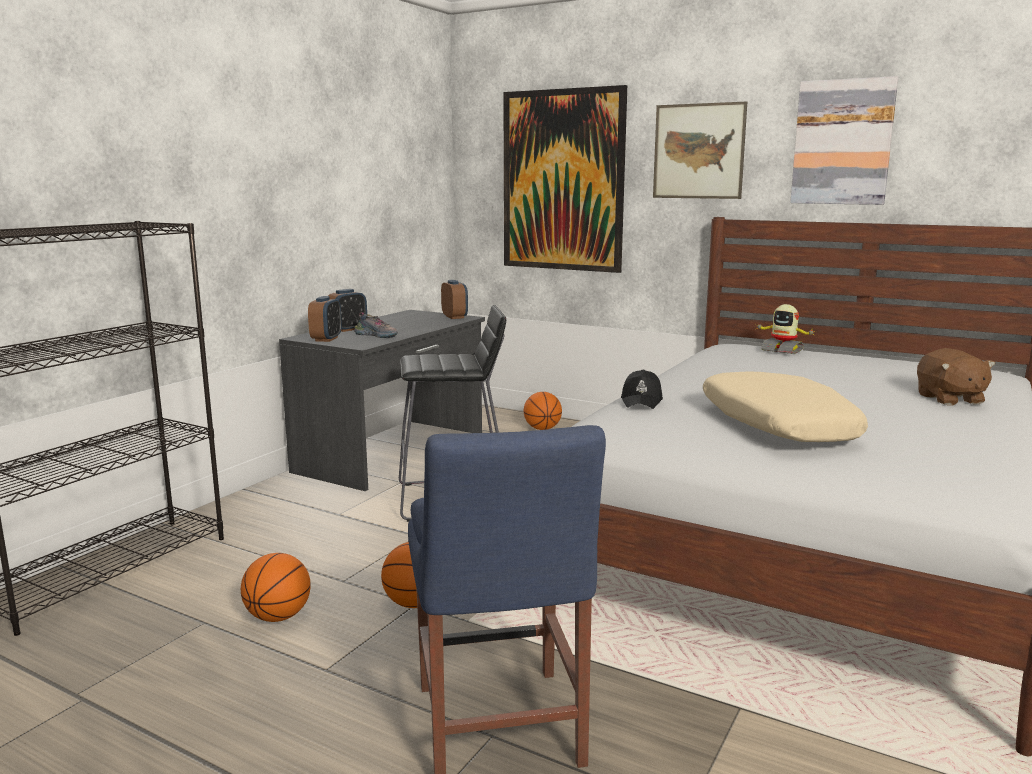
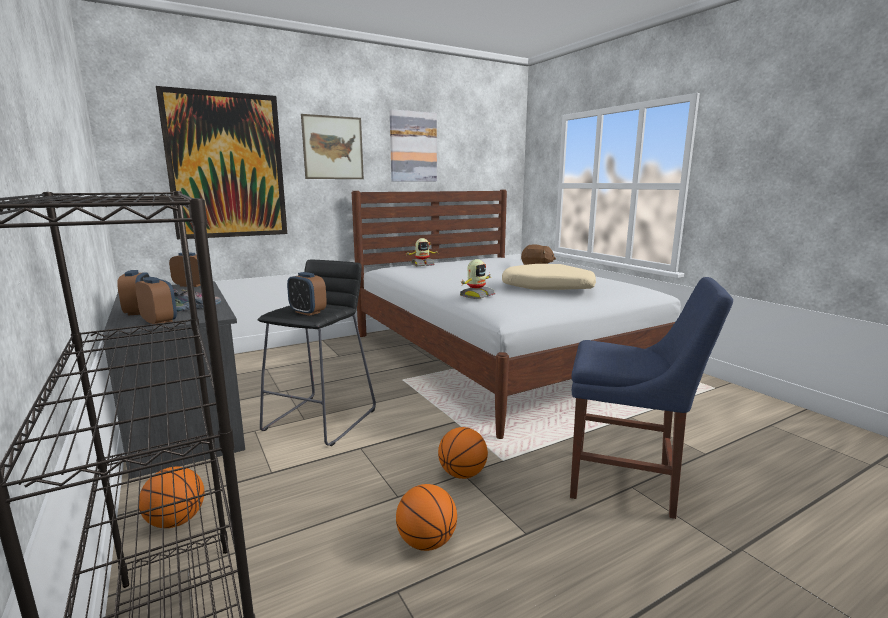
camera: 60 degrees left, 0 degrees up
basketball [524,392,562,430] -> basketball moved to [139,467,205,528]
black cap [621,370,663,409] -> toy robot [460,259,495,299]
none -> alarm clock [287,272,327,316]

